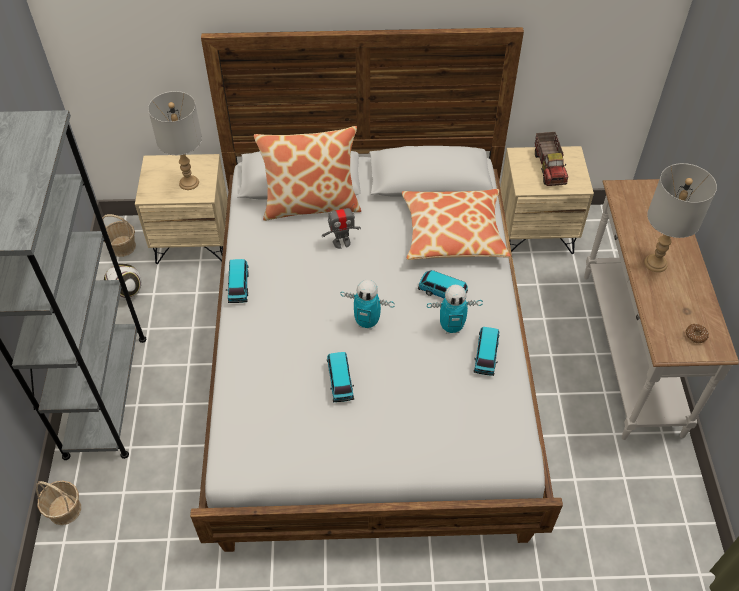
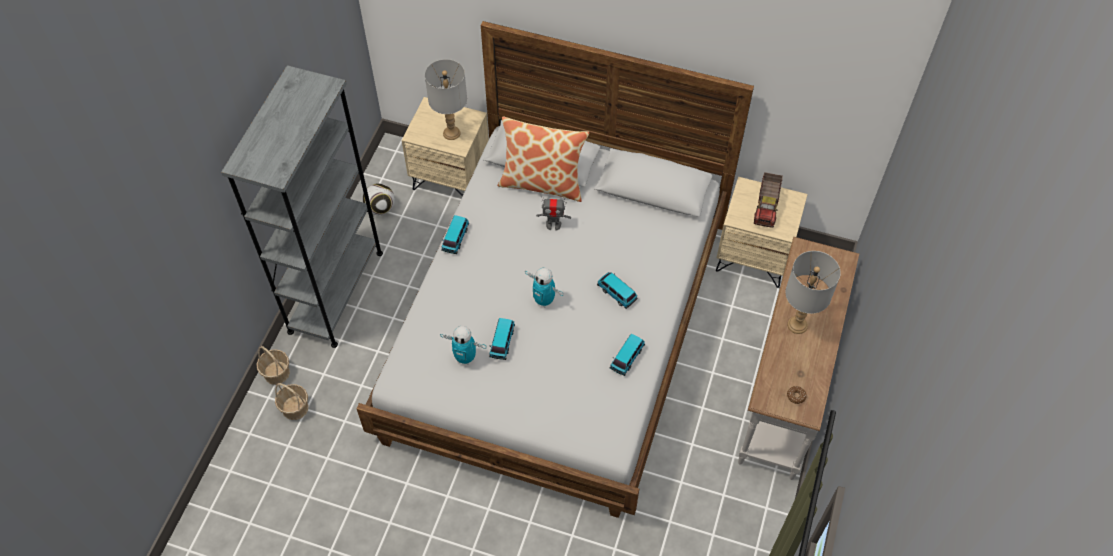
camera: 20 degrees right, 5 degrees up
basket [102,214,136,257] -> basket moved to [275,383,309,420]
pillow [402,189,511,260] -> none
toy robot [427,285,483,334] -> toy robot moved to [440,326,486,365]

